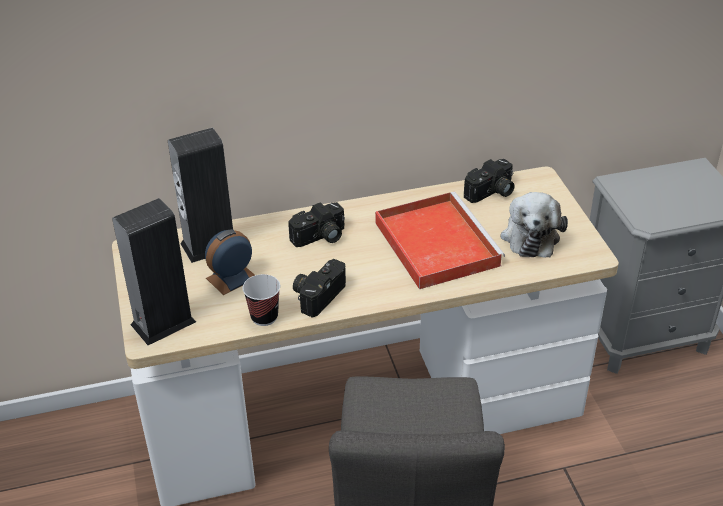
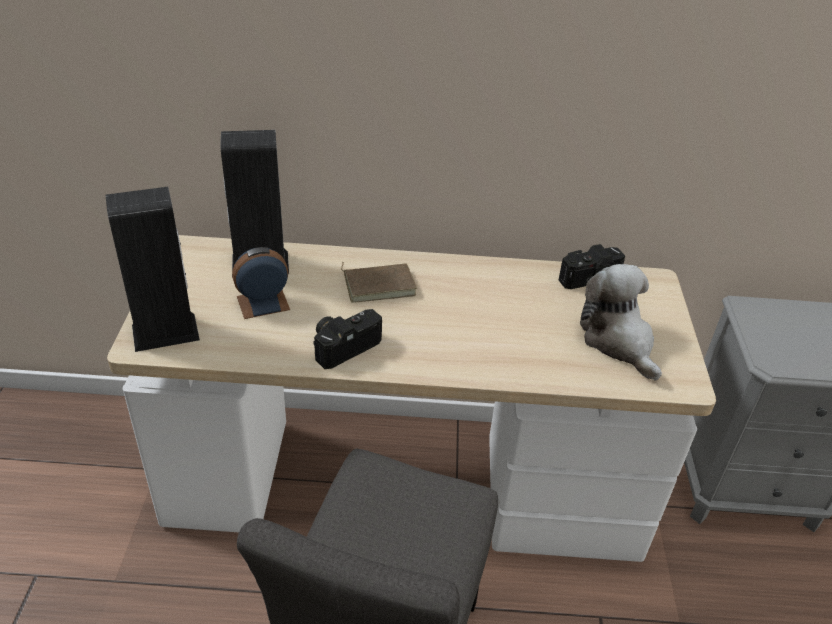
camera: 15 degrees right, 0 degrees up
cup [243,274,280,326] -> none
camera [288,202,345,247] -> brown book [341,262,417,303]
red tray [375,192,505,289] -> none
plush toy [501,192,568,257] -> plush toy turned 135 degrees clockwise [580,264,662,380]

